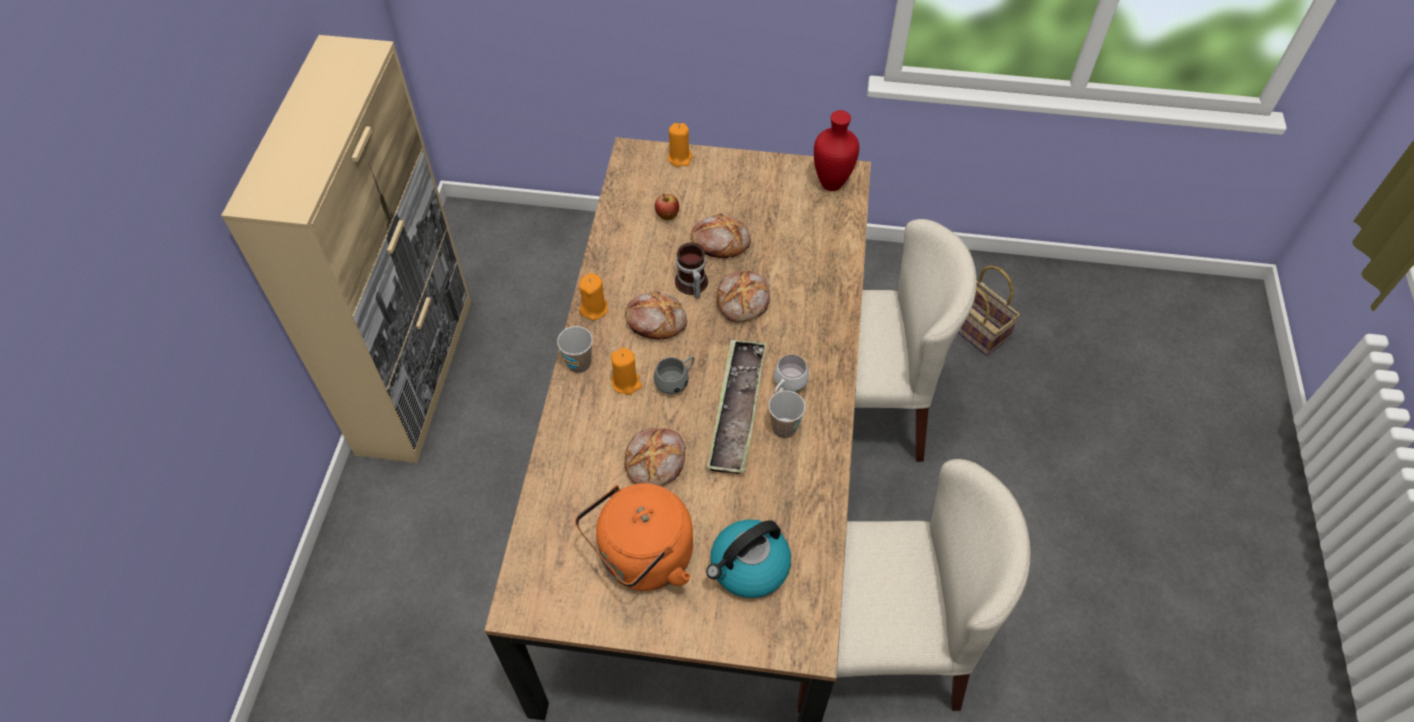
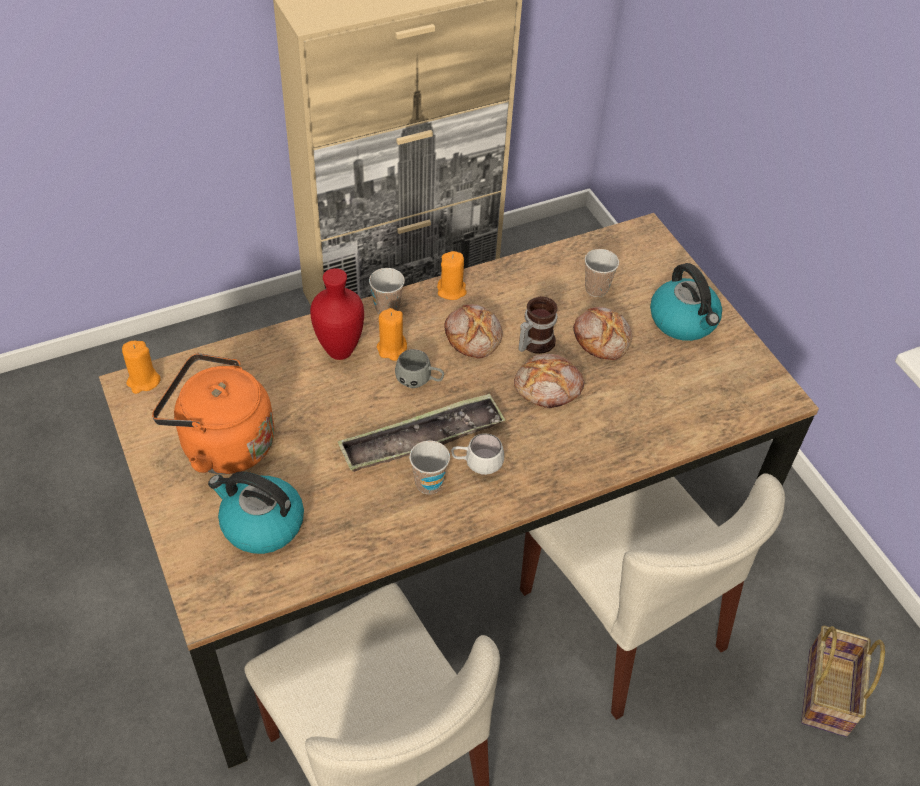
camera: 55 degrees right, 5 degrees down
bread [624,428,686,486] -> none
apple [655,194,679,220] -> cup [585,249,619,297]
orange candle [668,123,692,167] -> orange candle moved to [122,341,161,394]
red vase [814,110,859,191] -> red vase moved to [310,268,364,360]
none -> kettle [650,263,722,341]

